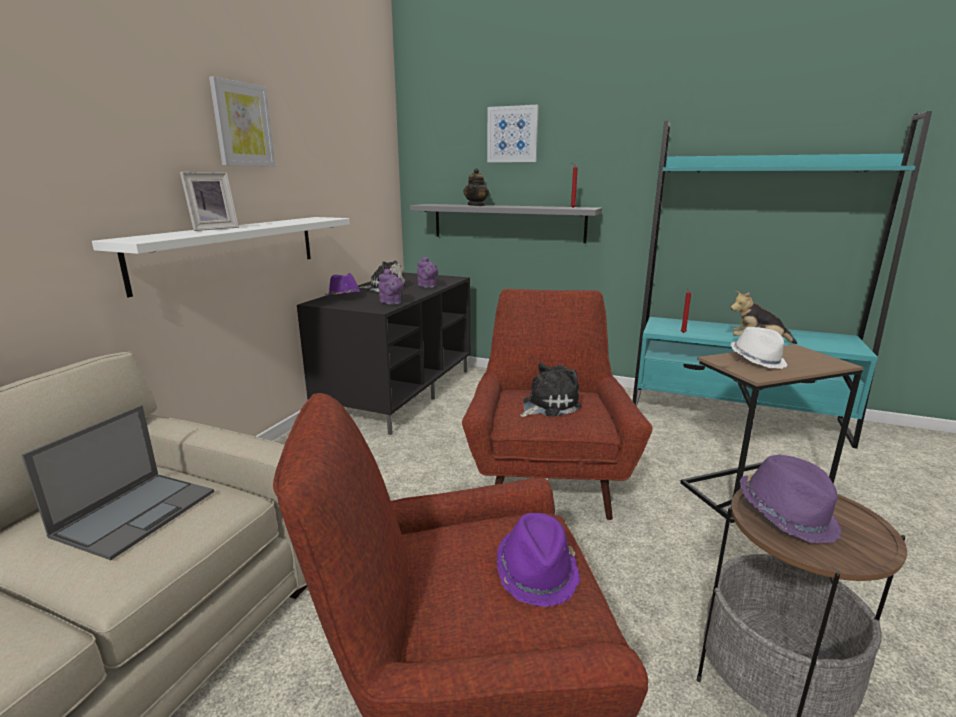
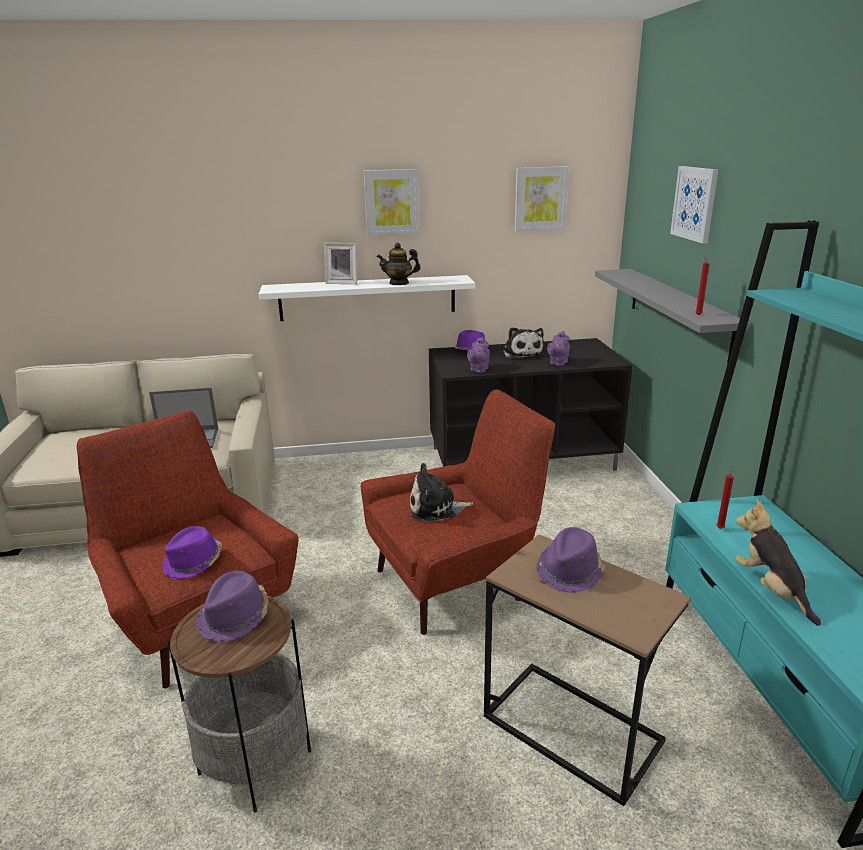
camera: 60 degrees right, 5 degrees up
teapot [463,168,489,206] -> teapot moved to [377,243,420,285]
plush toy [520,363,582,417] -> plush toy turned 150 degrees clockwise [410,463,473,522]
white hat [730,327,788,369] -> purple hat [536,527,605,593]
none -> picture [515,166,569,231]

